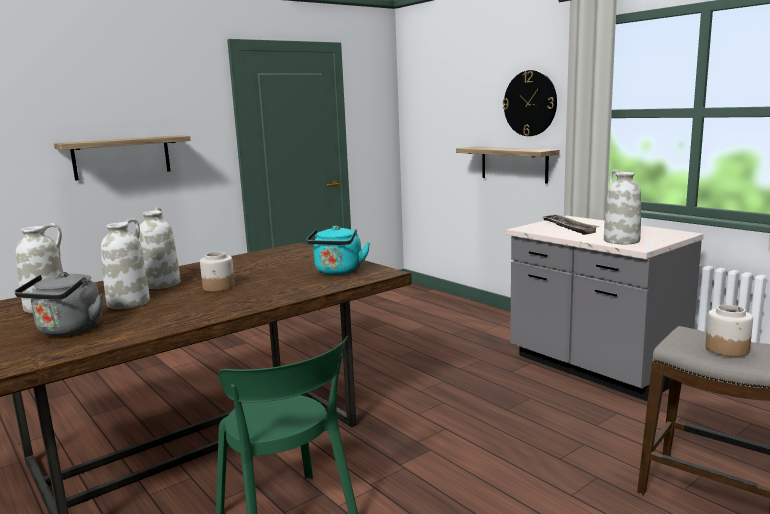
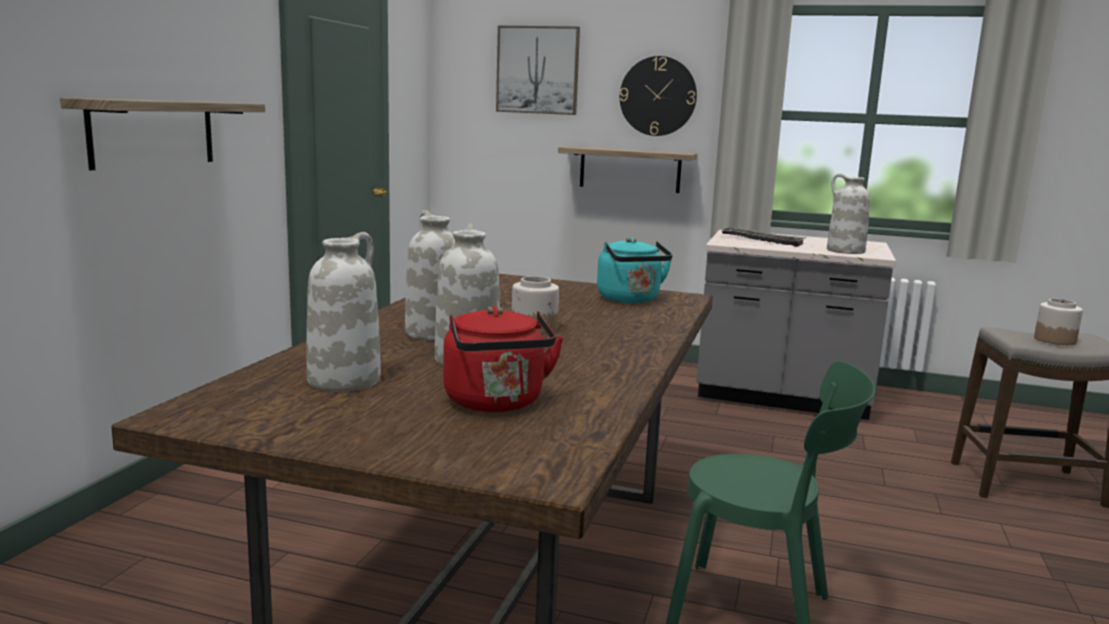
camera: 35 degrees left, 0 degrees up
grey kettle [14,272,103,336] -> red kettle [443,306,564,412]
none -> picture [496,26,580,115]

